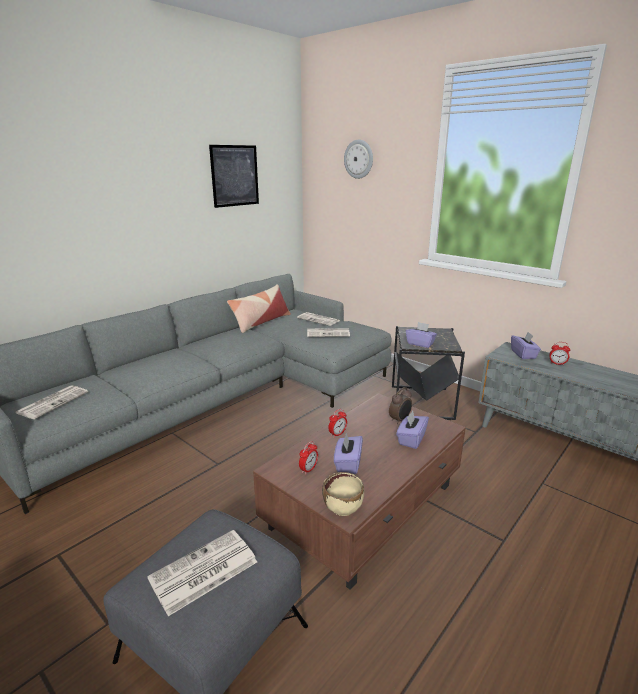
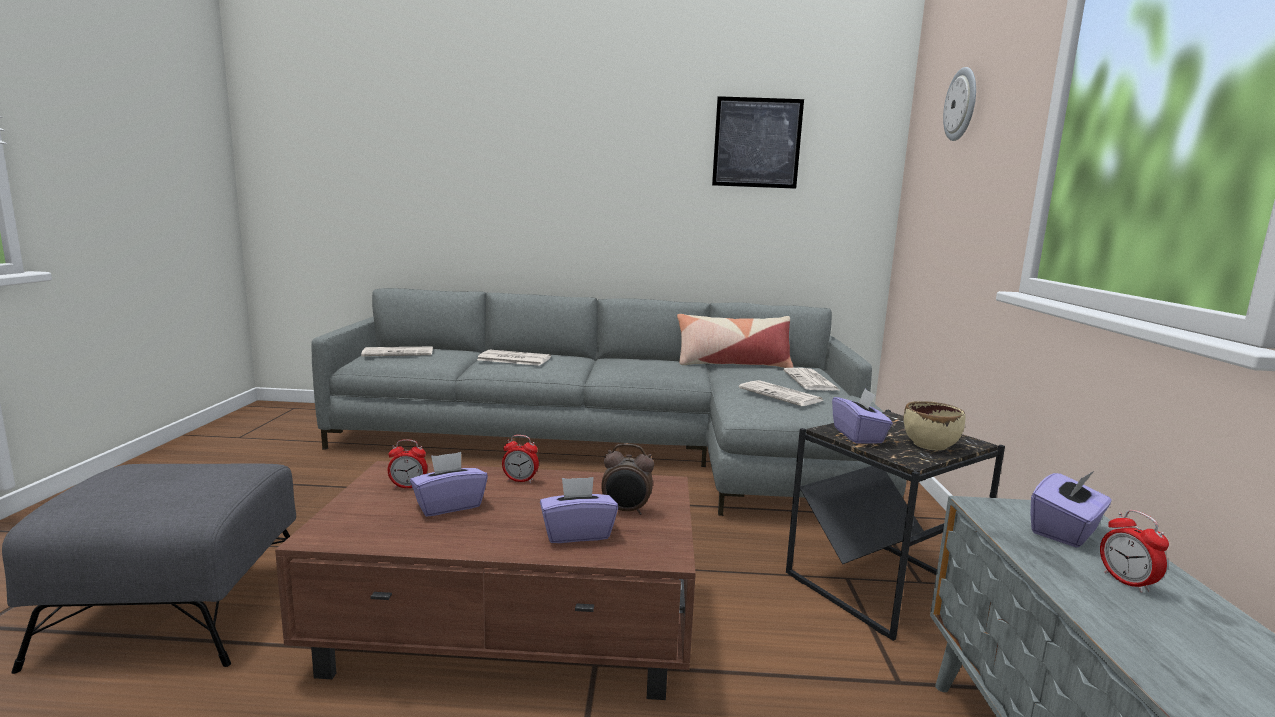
camera: 50 degrees right, 10 degrees down
newspaper [147,530,257,616] -> newspaper moved to [477,350,551,366]
beige bowl [322,472,364,516] -> beige bowl moved to [903,401,965,451]

